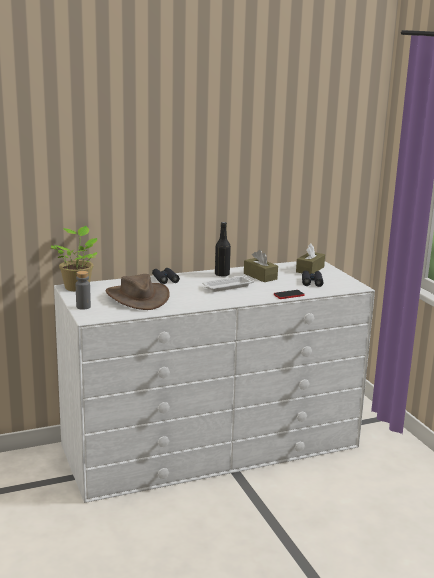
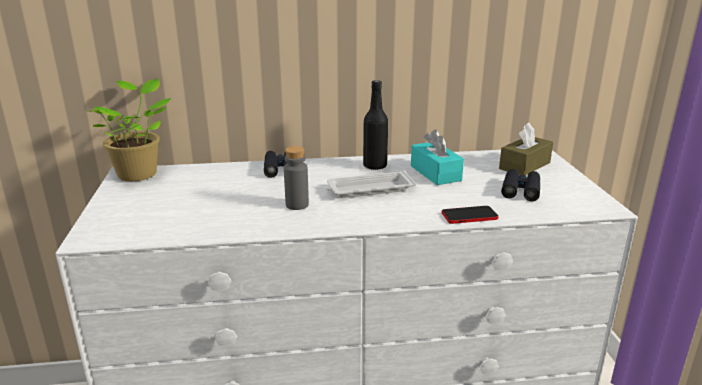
camera: 15 degrees right, 5 degrees up
grey bottle [76,271,91,310] -> grey bottle moved to [284,146,309,210]
brown hat [106,274,170,310] -> none
brown tissue box [244,250,278,282] -> turquoise tissue box [411,129,464,185]

